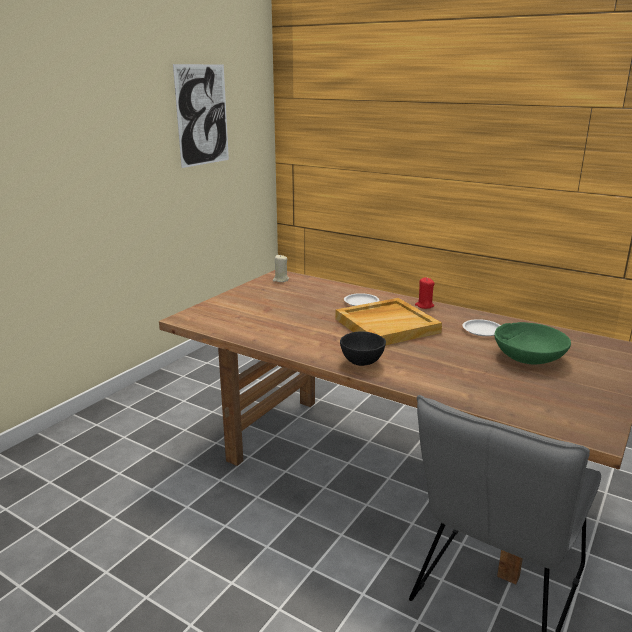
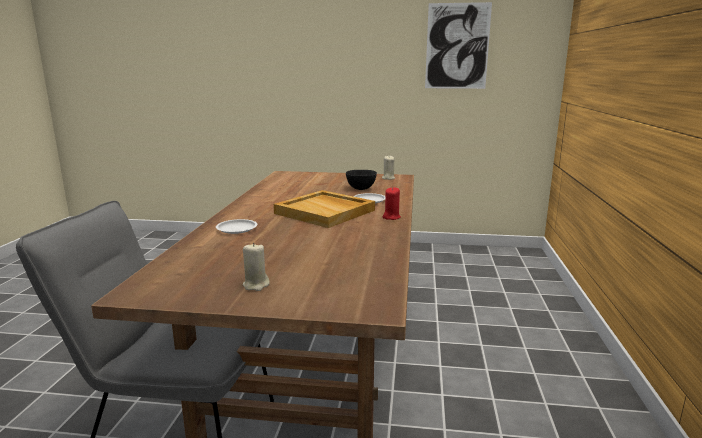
camera: 65 degrees right, 5 degrees down
black bowl [340,331,386,366] -> black bowl moved to [346,170,377,190]
white plate [462,319,501,336] -> white plate moved to [216,219,257,234]
green bowl [494,322,571,365] -> none
none -> beige candle [243,243,270,291]

